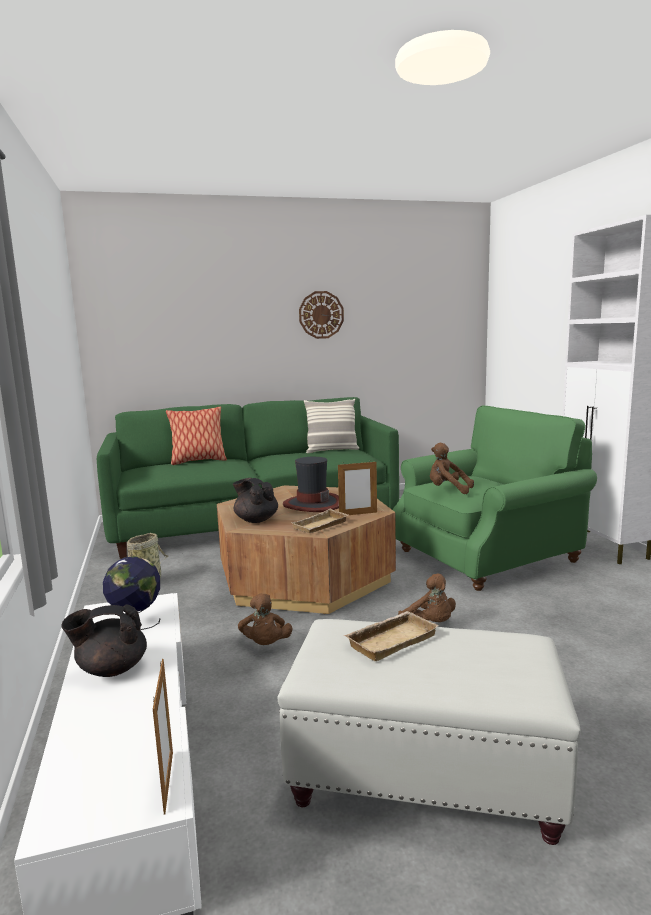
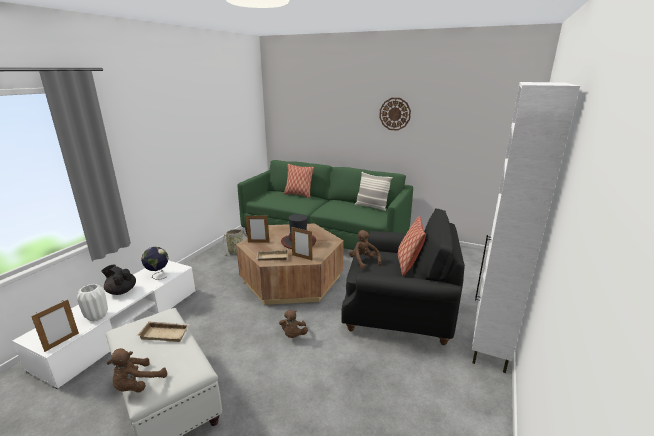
camera: 40 degrees right, 10 degrees up
black teapot [233,478,278,523] -> picture frame [246,216,269,243]
brown plush toy [238,594,293,645] -> brown plush toy moved to [106,348,167,392]
green armchair [393,405,597,591] -> black armchair [341,208,465,345]
none -> white vase [77,284,108,321]
none -> pillow [398,216,426,276]

